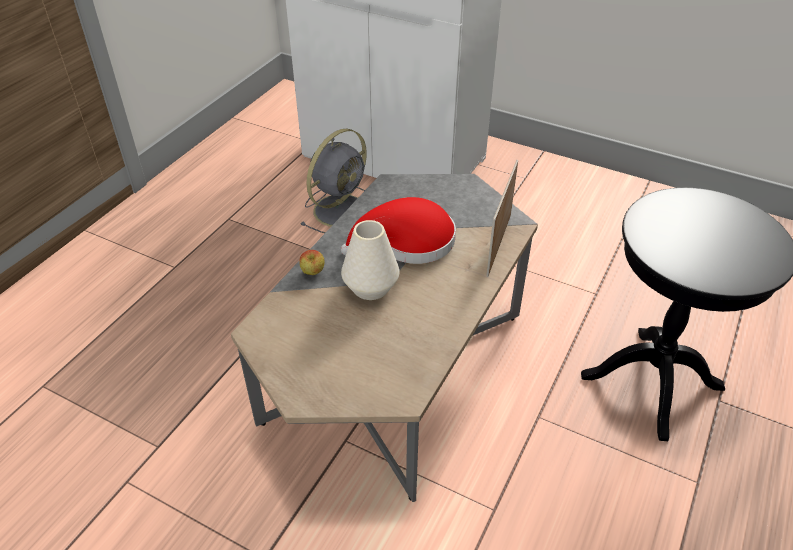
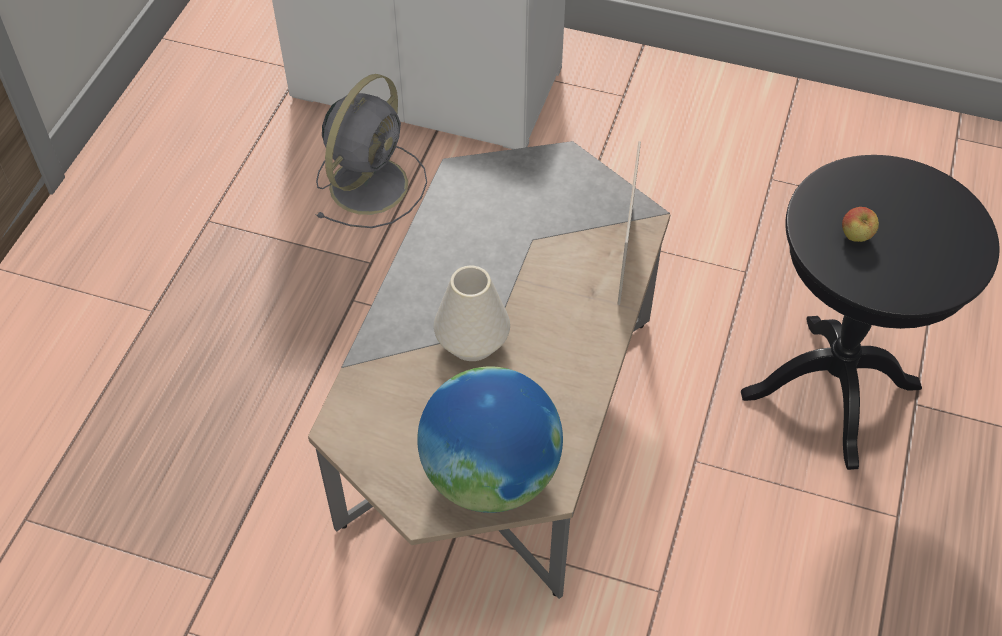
camera: 10 degrees left, 10 degrees up
apple [299,250,325,275] -> apple moved to [842,207,879,242]
red hat [341,197,456,264] -> none
none -> globe [417,366,563,513]

